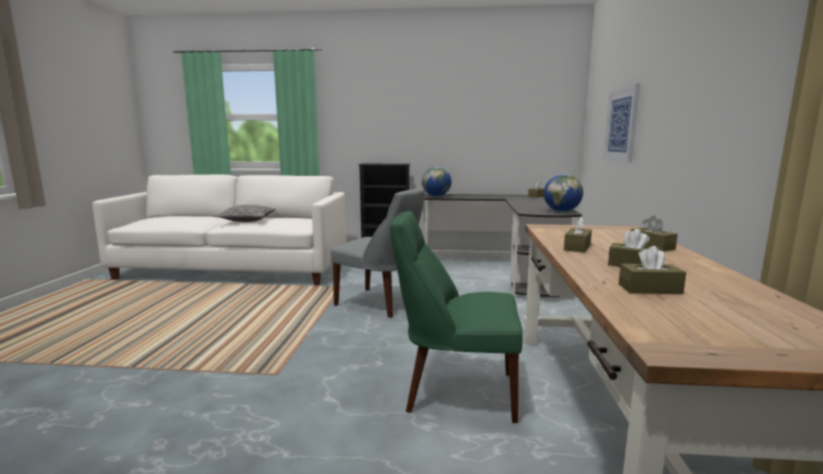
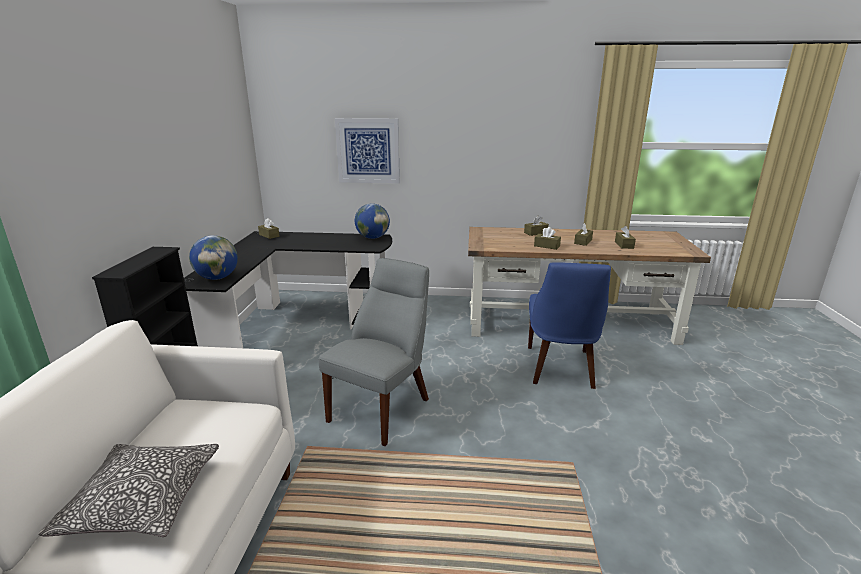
camera: 90 degrees left, 10 degrees up
green chair [390,211,523,423] -> blue chair [528,262,611,389]

